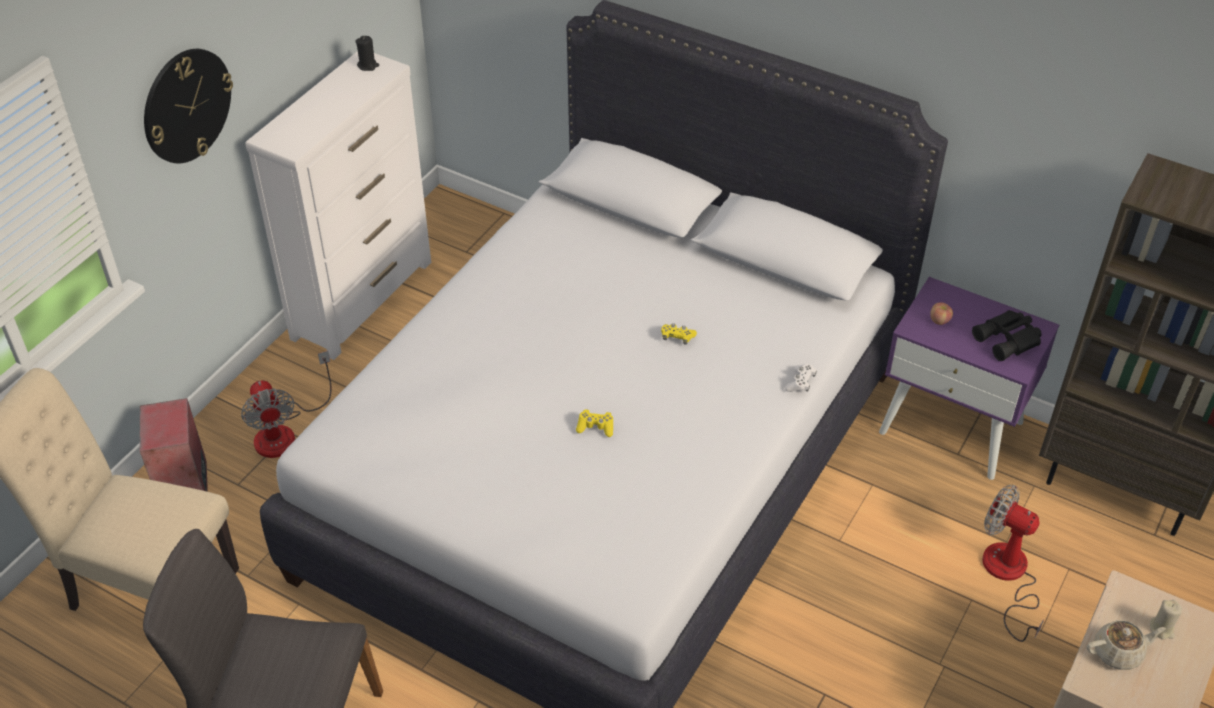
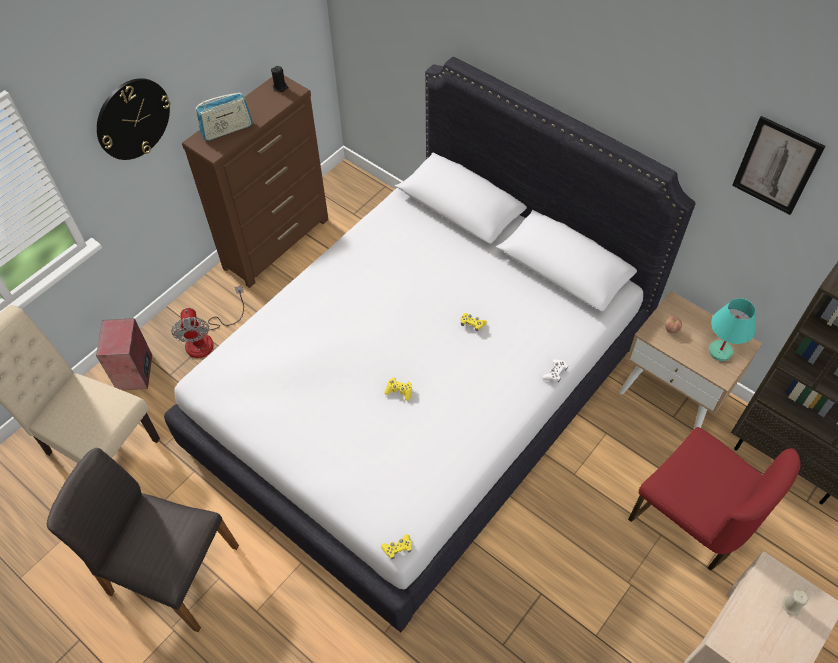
camera: 10 degrees right, 10 degrees up
white dresser [245,51,431,360] -> brown dresser [182,75,329,288]
purple nightstand [879,277,1059,480] -> beige nightstand [619,291,762,429]
black binoculars [972,310,1042,361] -> turquoise table lamp [709,298,756,361]
fan [982,484,1044,642] -> red chair [628,427,801,571]
beige teapot [1087,620,1166,670] -> none
none -> radio [195,92,253,141]
none -> yellow game controller [381,534,412,559]
none -> picture [732,116,825,215]

